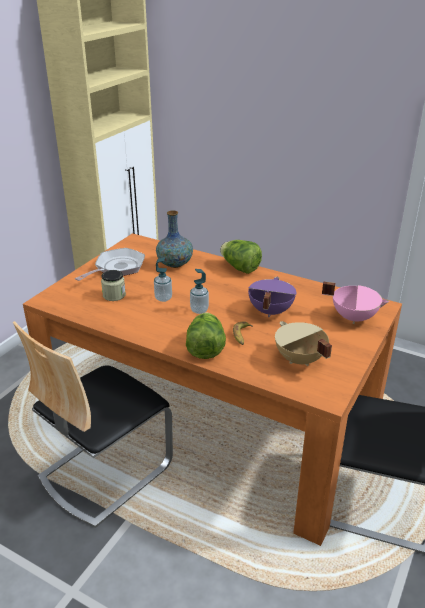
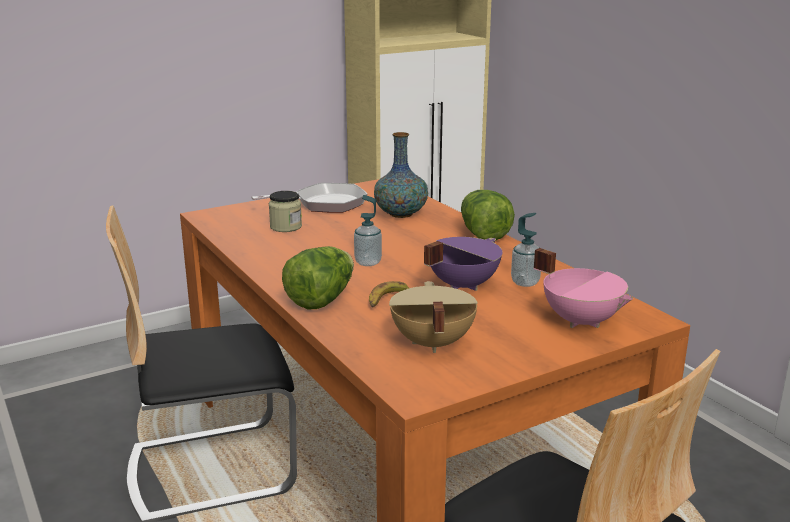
camera: 30 degrees right, 10 degrees down
soap dispenser [154,257,172,302] -> soap dispenser moved to [511,213,541,287]

